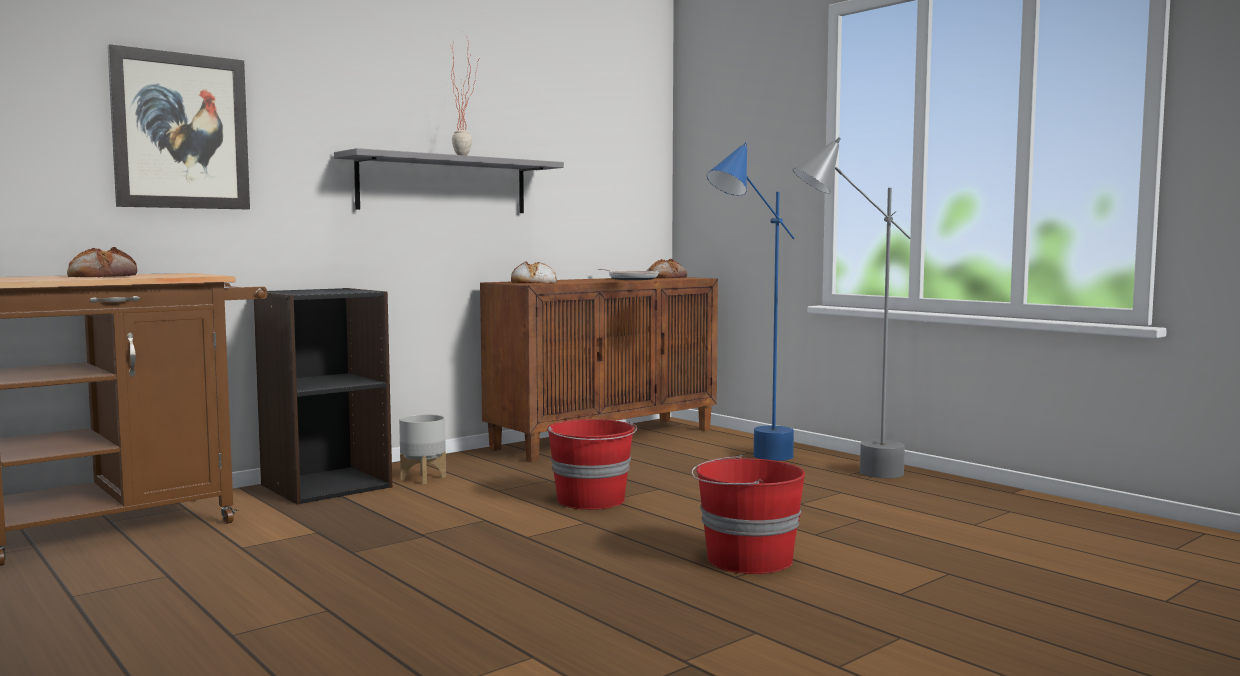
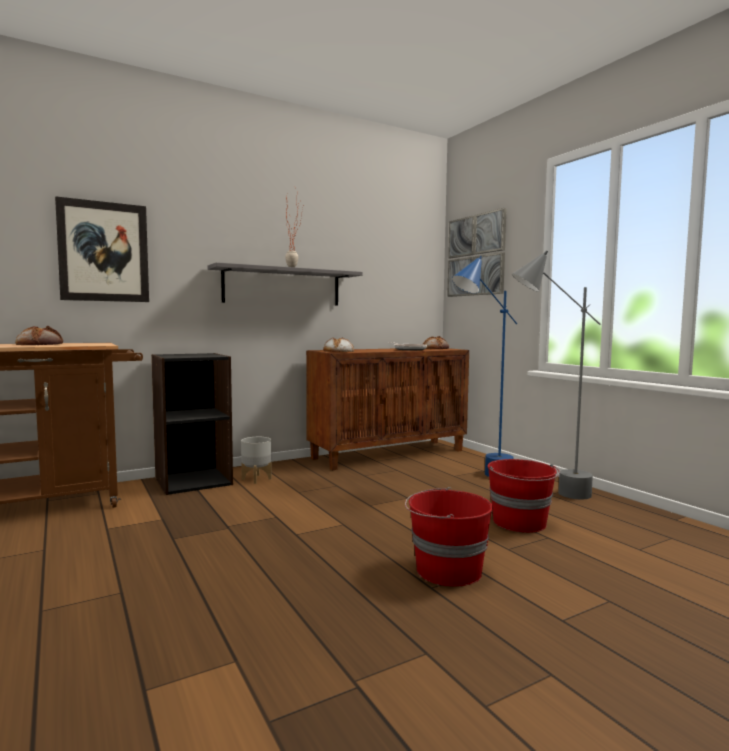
camera: 10 degrees right, 0 degrees up
red bucket [547,419,637,510] -> red bucket moved to [488,459,560,533]
none -> picture [447,208,507,297]

